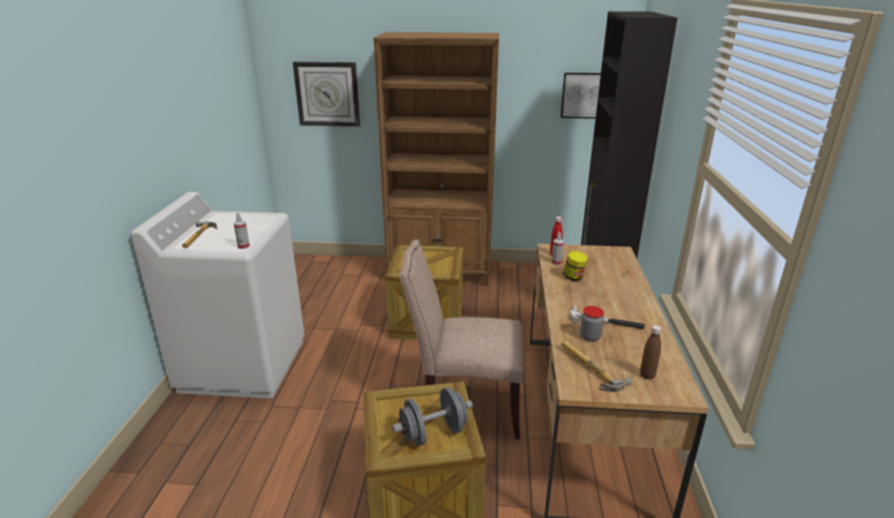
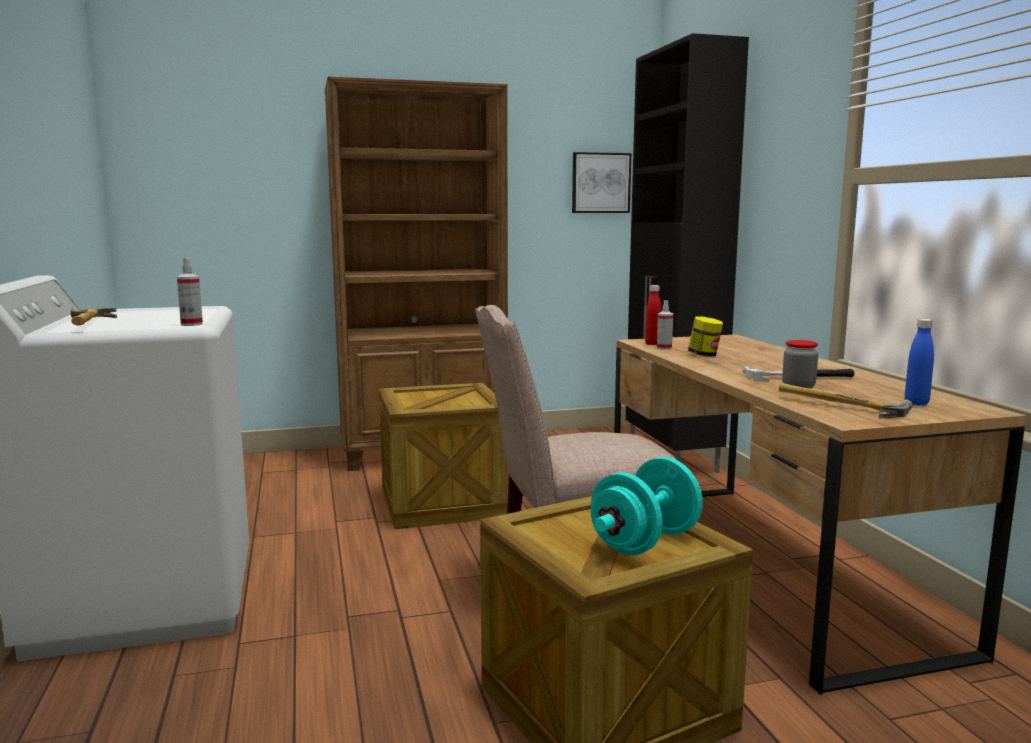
camera: 20 degrees left, 15 degrees down
wall clock [293,62,360,127] -> none
grey dumbbell [392,387,473,446] -> turquoise dumbbell [591,457,703,555]
brown bottle [640,325,662,380] -> blue bottle [904,319,934,406]

